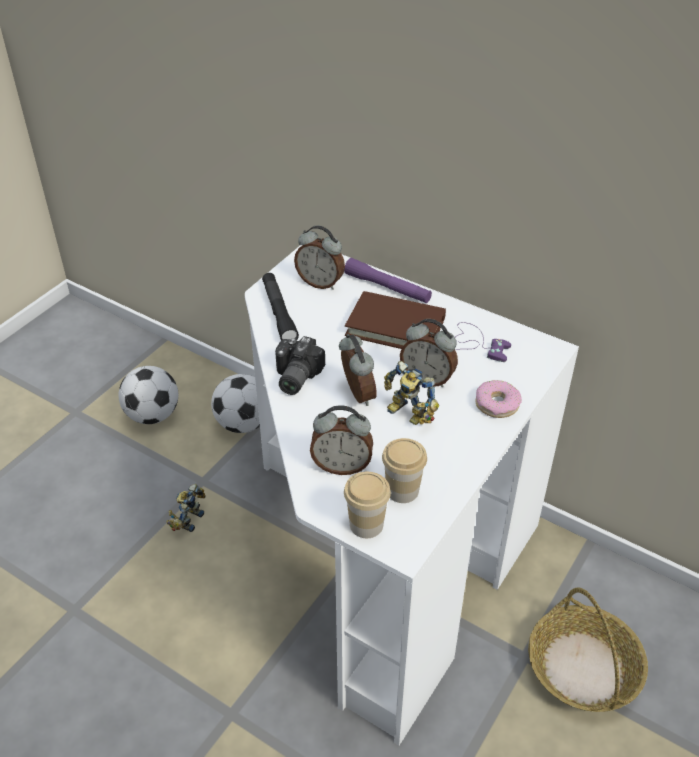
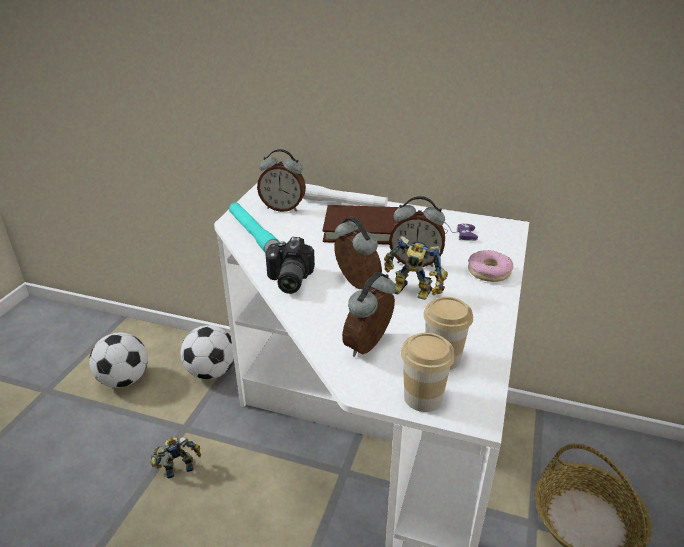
camera: 15 degrees left, 10 degrees down
toy robot [166,484,206,532] -> toy robot turned 60 degrees clockwise [150,437,201,478]
black flashlight [262,273,299,340] -> turquoise flashlight [229,202,280,253]
alarm clock [310,405,373,475] -> alarm clock turned 135 degrees clockwise [342,272,396,357]
purple flashlight [344,258,432,303] -> white flashlight [303,184,388,207]

